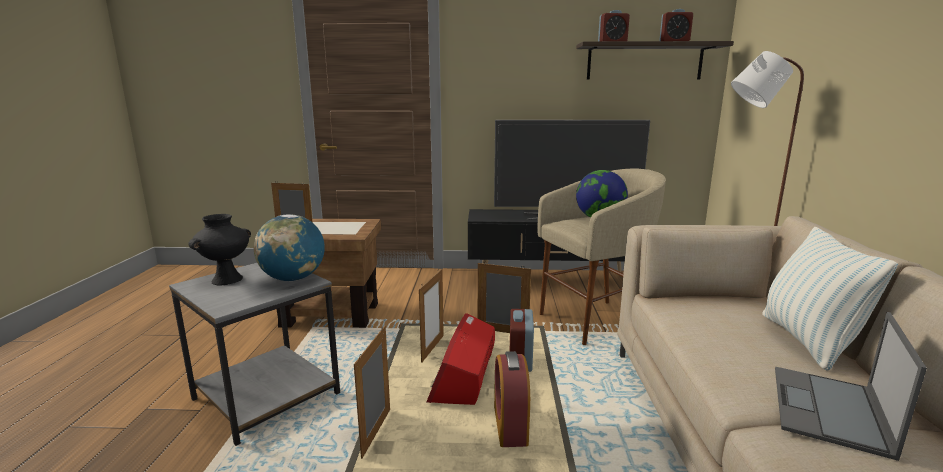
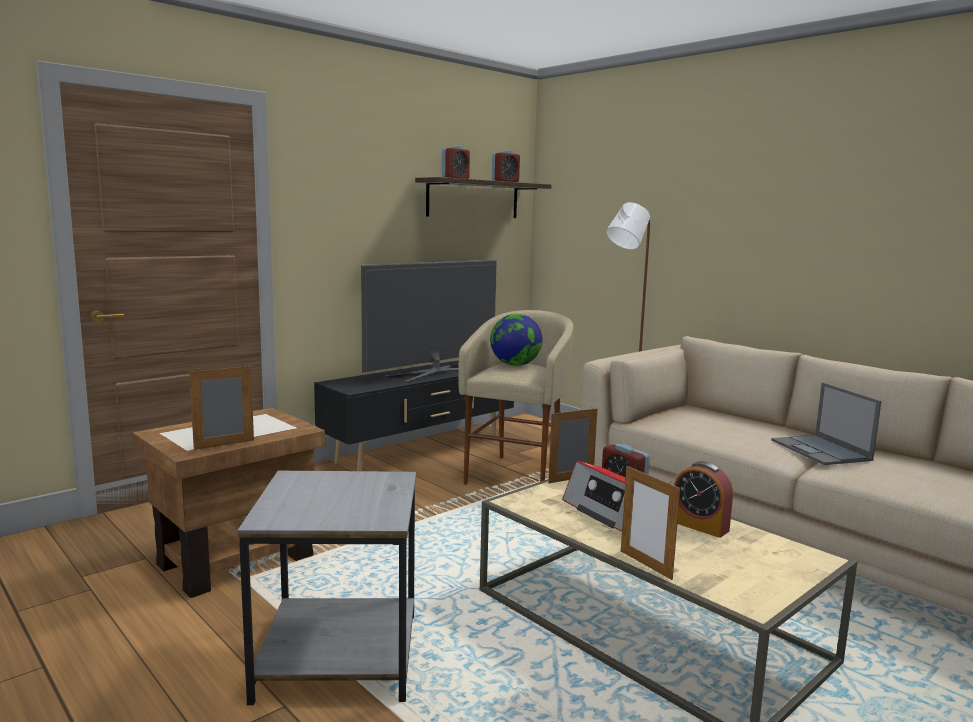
camera: 45 degrees left, 5 degrees down
black vase [188,214,251,285] -> none
globe [254,215,325,281] -> none
picture frame [419,269,444,363] -> none
pillow [762,227,898,371] -> none

